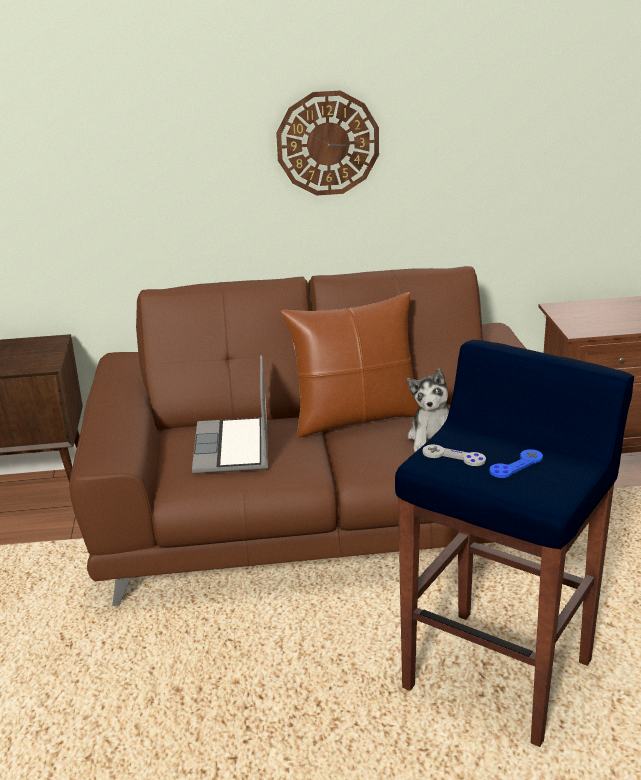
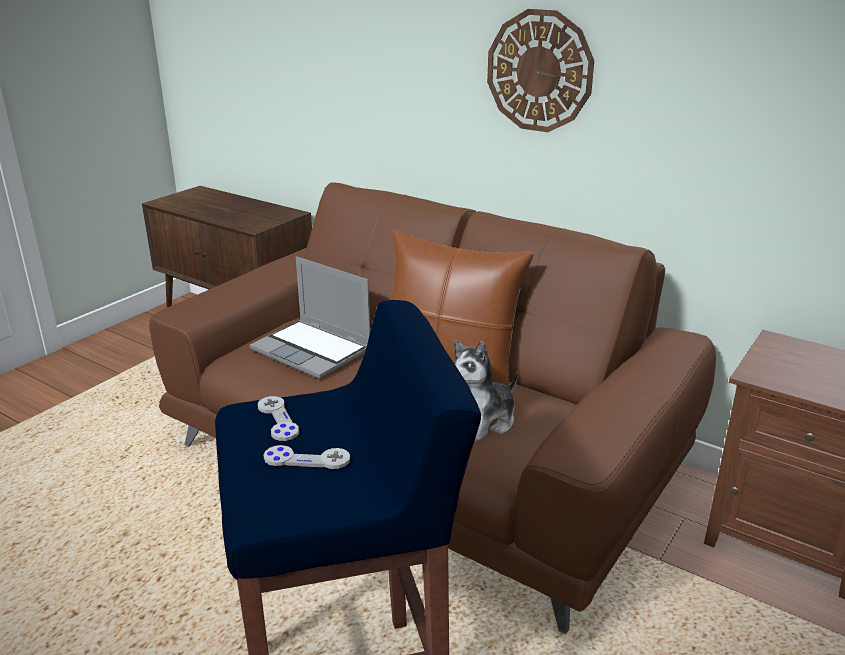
camera: 40 degrees right, 0 degrees up
laptop [192,356,268,474] -> laptop turned 90 degrees counterclockwise [250,256,370,379]
blue game controller [489,449,543,478] -> grey game controller [264,445,350,469]

